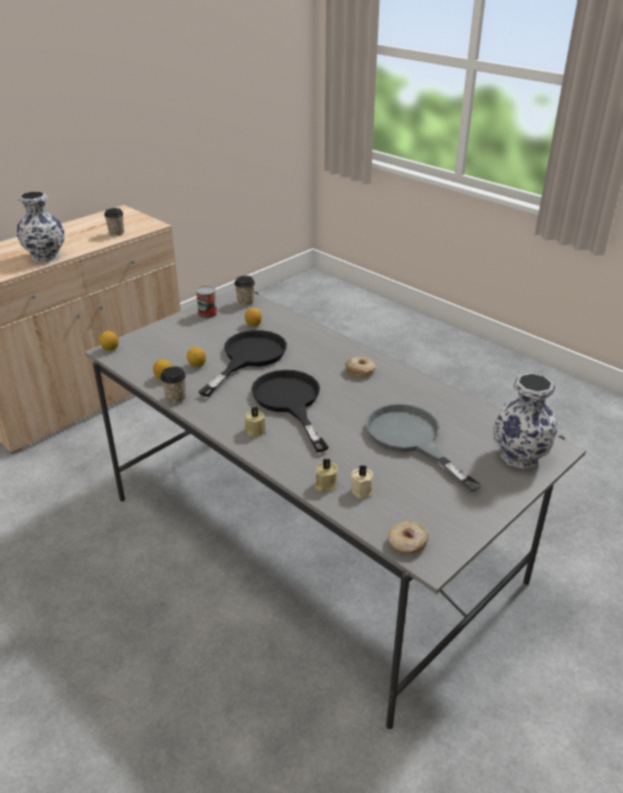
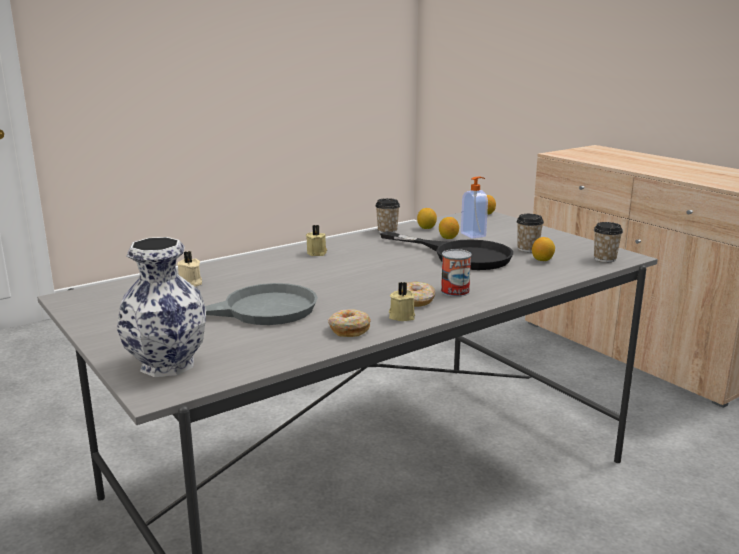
camera: 100 degrees right, 15 degrees down
vase [17,191,64,263] -> none
cup [104,208,124,236] -> cup moved to [516,214,544,252]
can [196,286,217,319] -> can moved to [441,249,472,297]
black frying pan [251,370,328,452] -> none
beige candle [315,458,338,492] -> beige candle moved to [389,282,415,321]
donut [388,521,429,554] -> donut moved to [328,309,371,337]
none -> soap dispenser [461,177,488,239]

